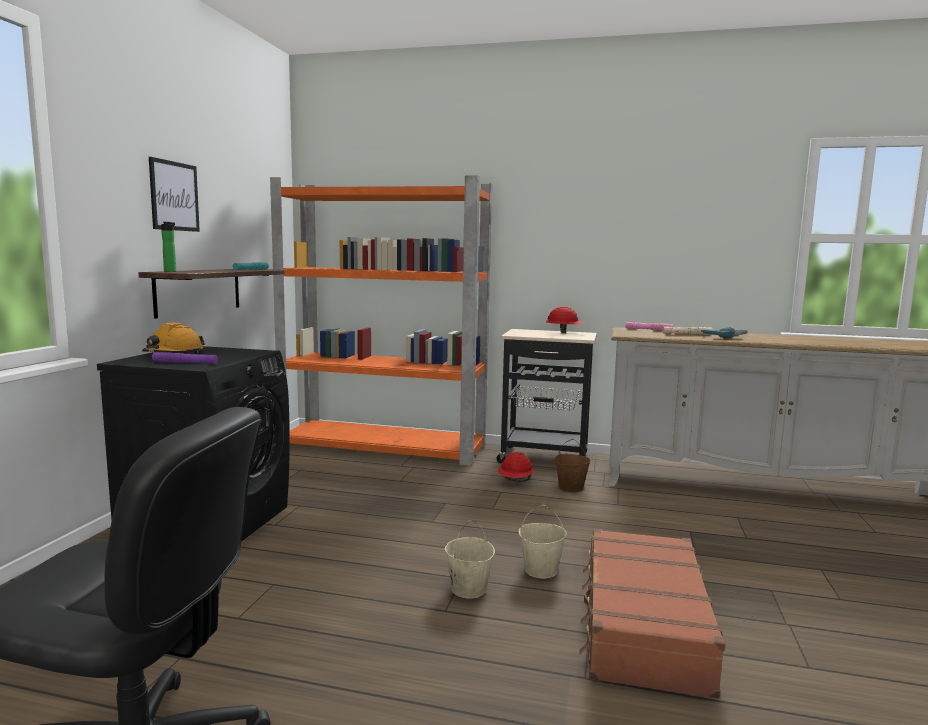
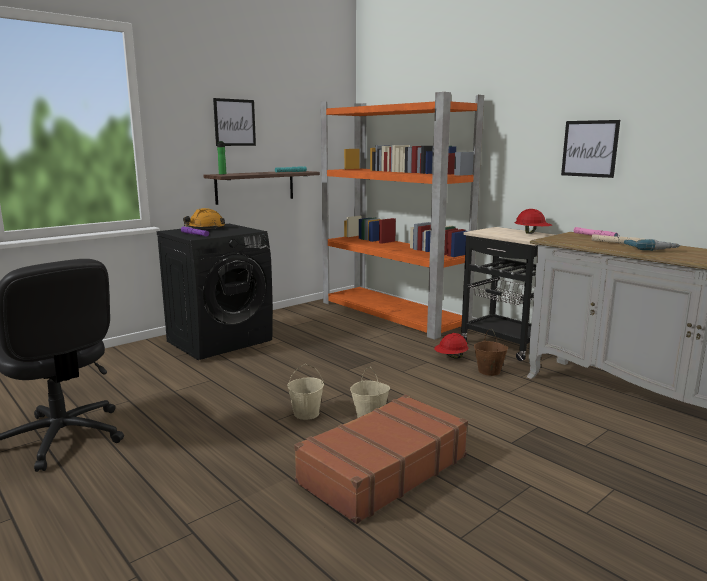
camera: 35 degrees right, 5 degrees up
none -> picture [561,120,620,178]

